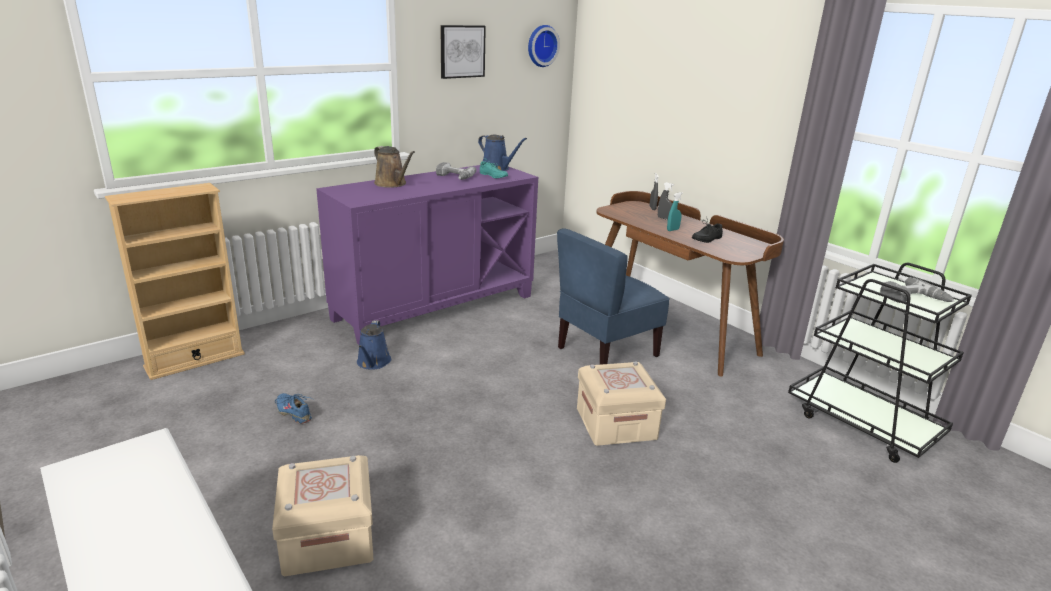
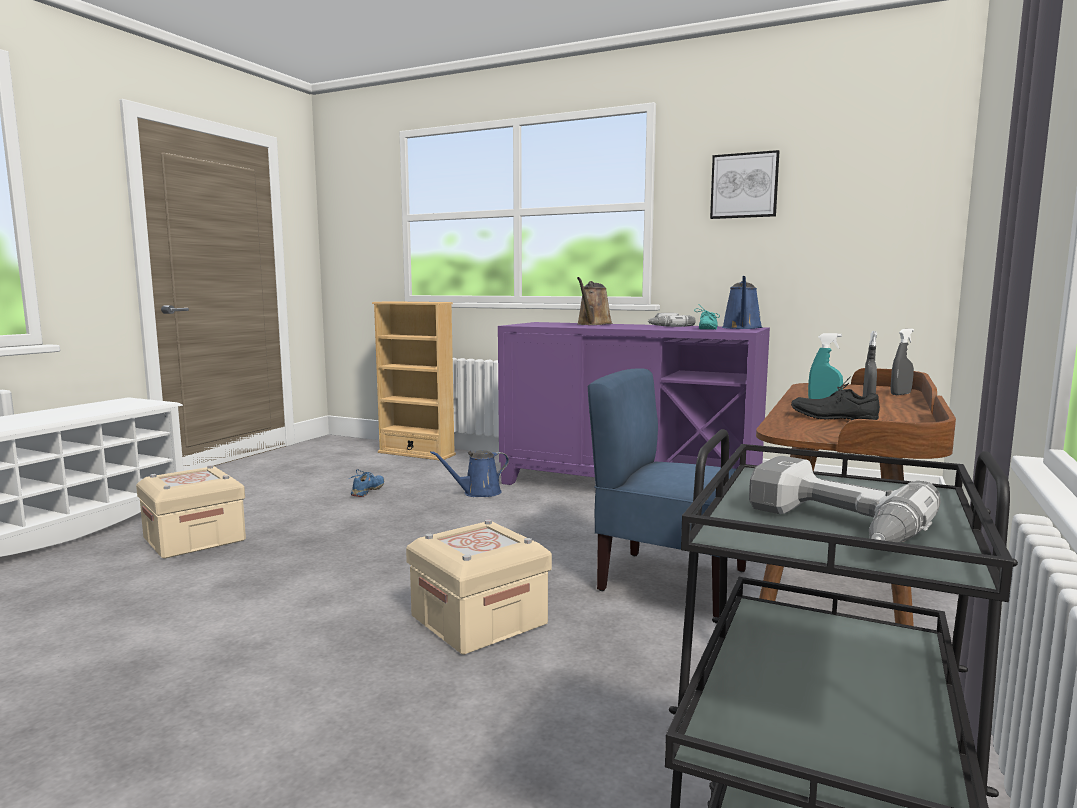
camera: 65 degrees right, 15 degrees down
wall clock [528,25,560,67] -> none

